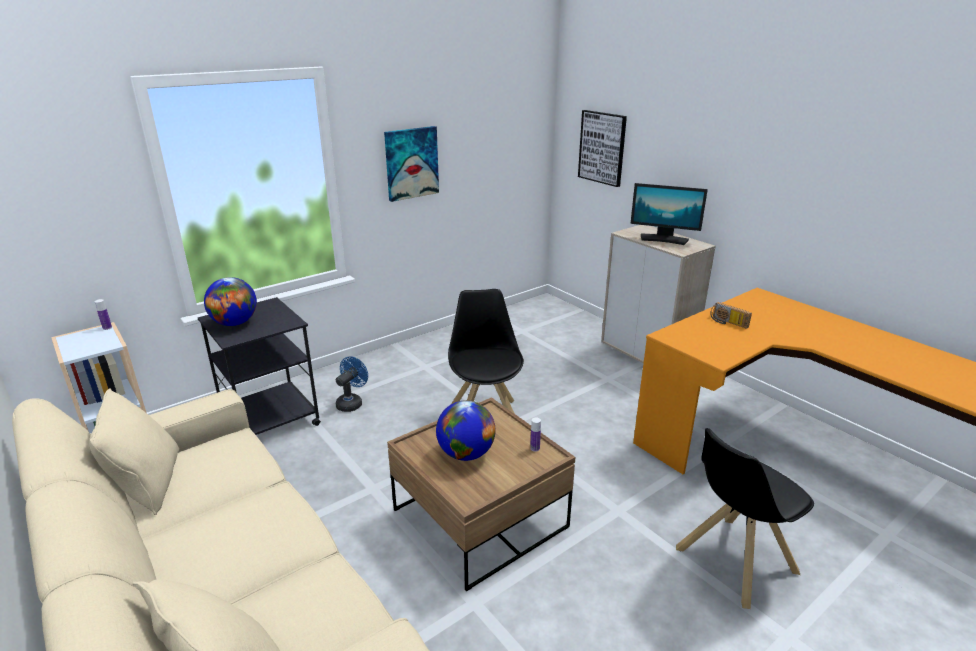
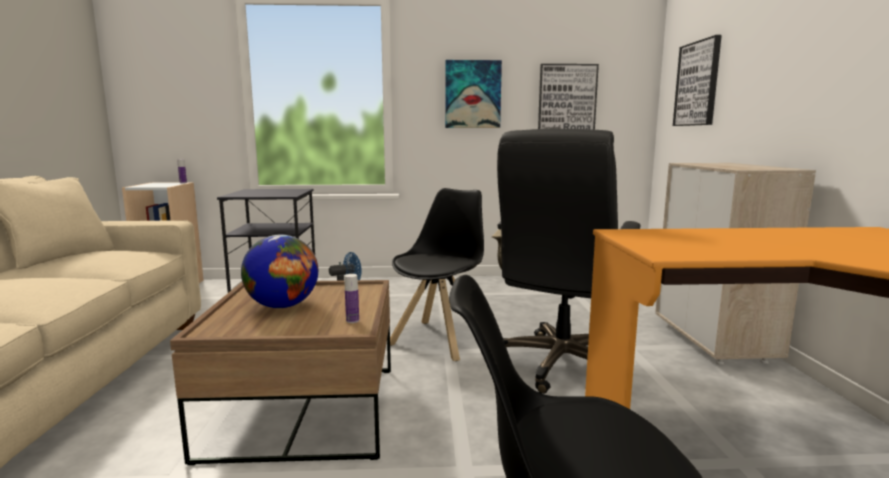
camera: 35 degrees right, 15 degrees down
globe [204,277,257,326] -> none
monitor [630,183,708,245] -> none
radio [710,302,752,329] -> none
none -> black office chair [492,129,640,394]
none -> picture [538,64,599,130]

